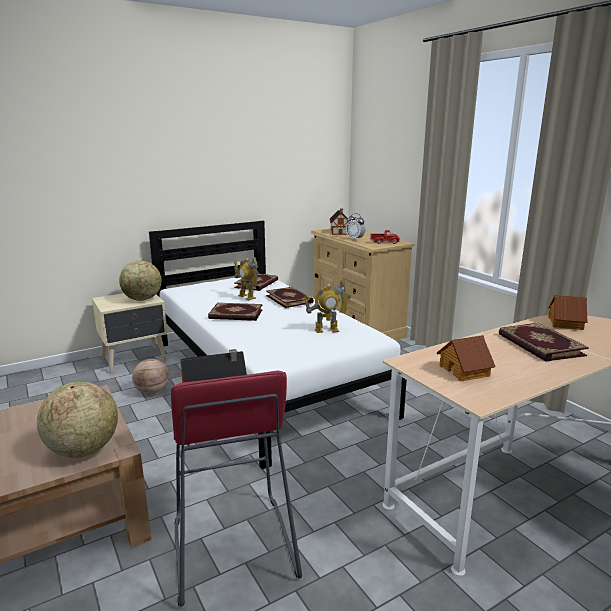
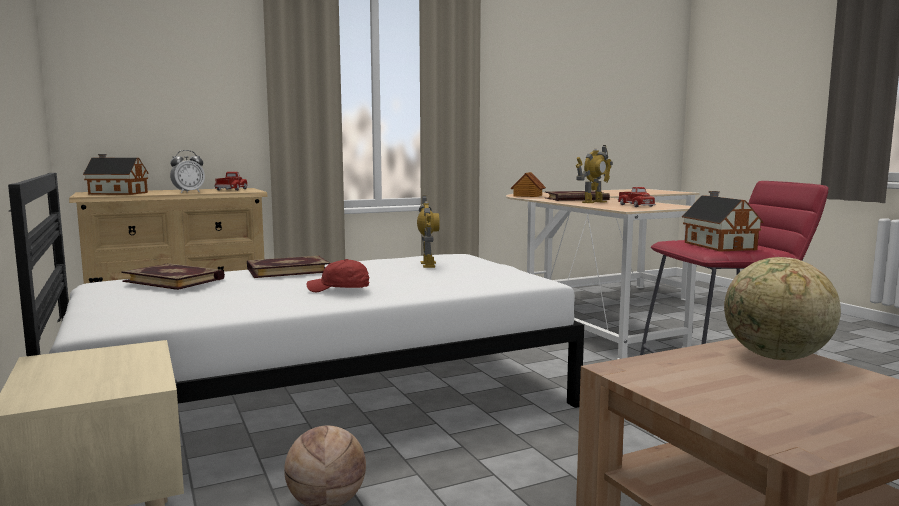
camera: 85 degrees left, 10 degrees down
globe [119,260,162,301] -> none
book [208,303,263,321] -> red cap [306,259,370,292]
toy robot [234,257,259,300] -> toy robot moved to [576,145,613,203]
toy house [437,335,496,382] -> toy truck [618,187,656,207]

